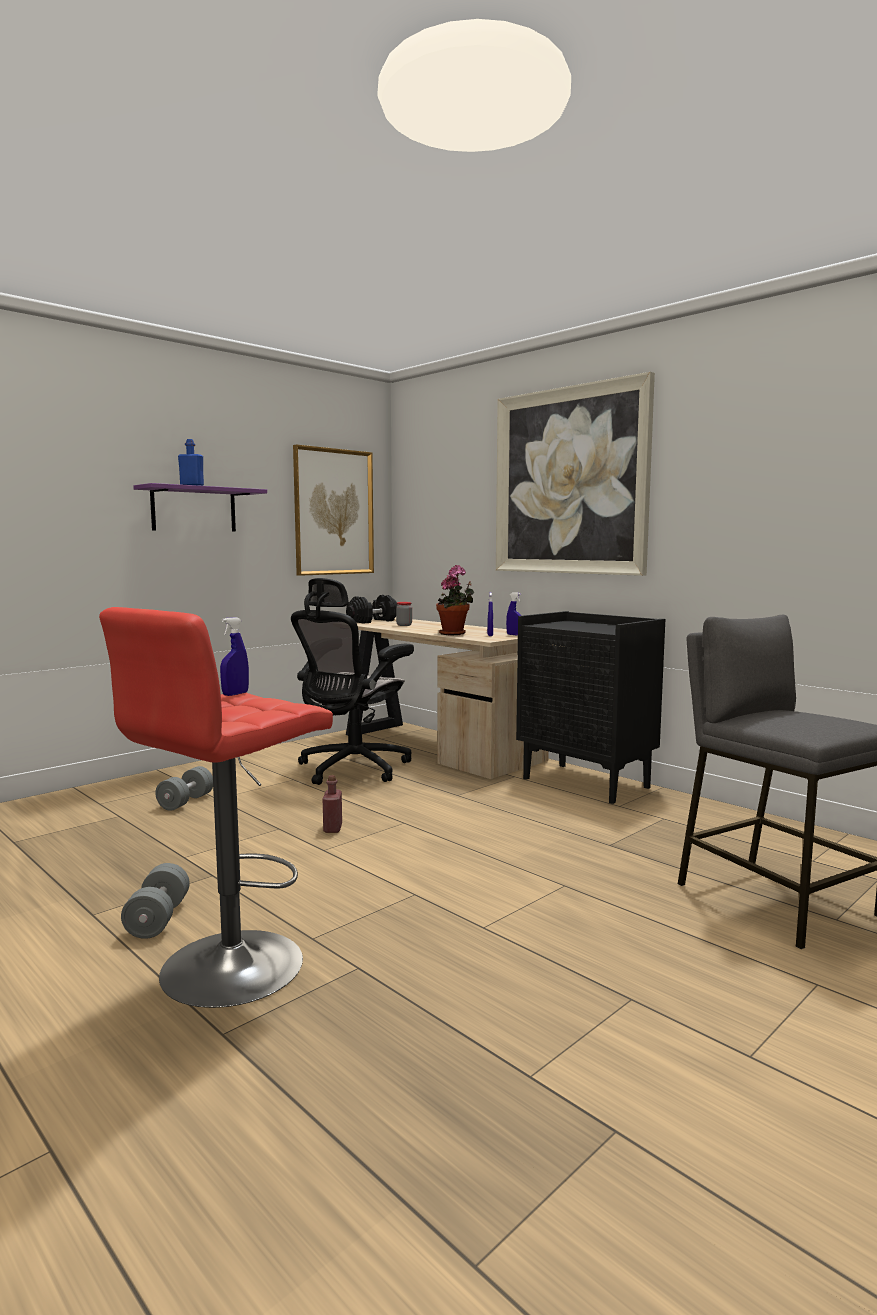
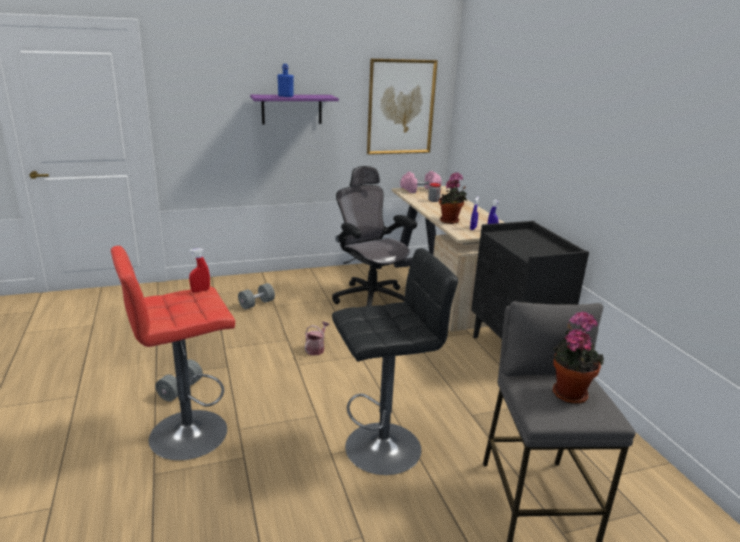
camera: 25 degrees right, 15 degrees up
blue spray bottle [220,617,249,696] -> red spray bottle [189,248,210,292]
office chair [291,578,414,785] -> office chair turned 90 degrees clockwise [332,166,417,306]
red bottle [323,775,342,833] -> watering can [305,322,330,356]
black dumbbell [346,595,398,623] -> pink dumbbell [400,171,442,193]
picture [496,372,655,576] -> none
none -> black stool [332,248,458,475]
none -> potted plant [553,312,604,404]

